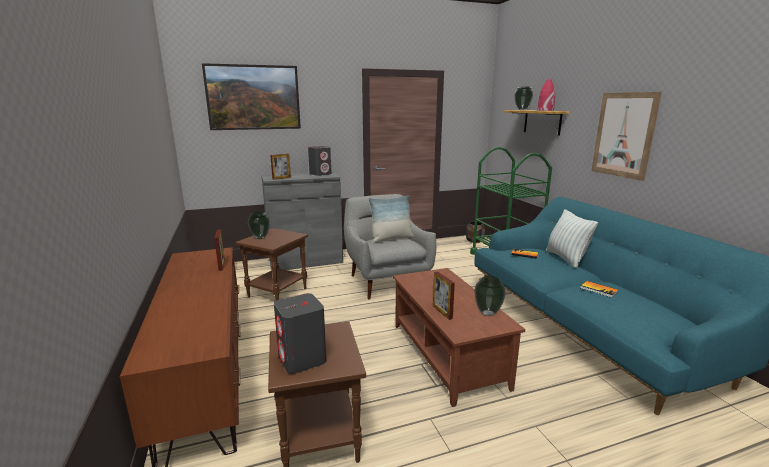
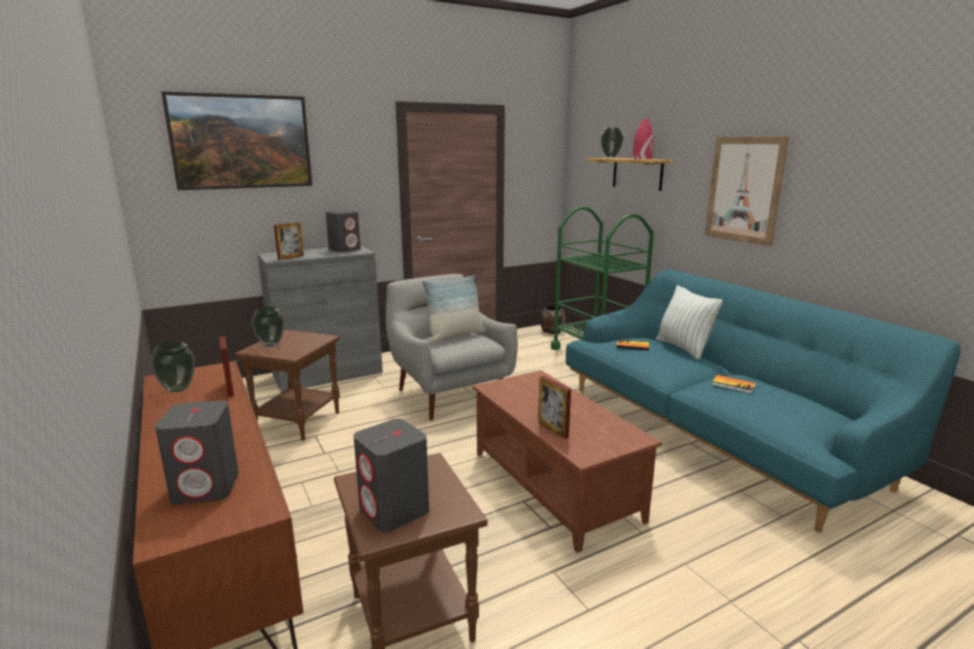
camera: 10 degrees left, 0 degrees up
vase [474,276,506,316] -> vase moved to [150,341,195,393]
none -> grey speaker [155,401,239,505]

